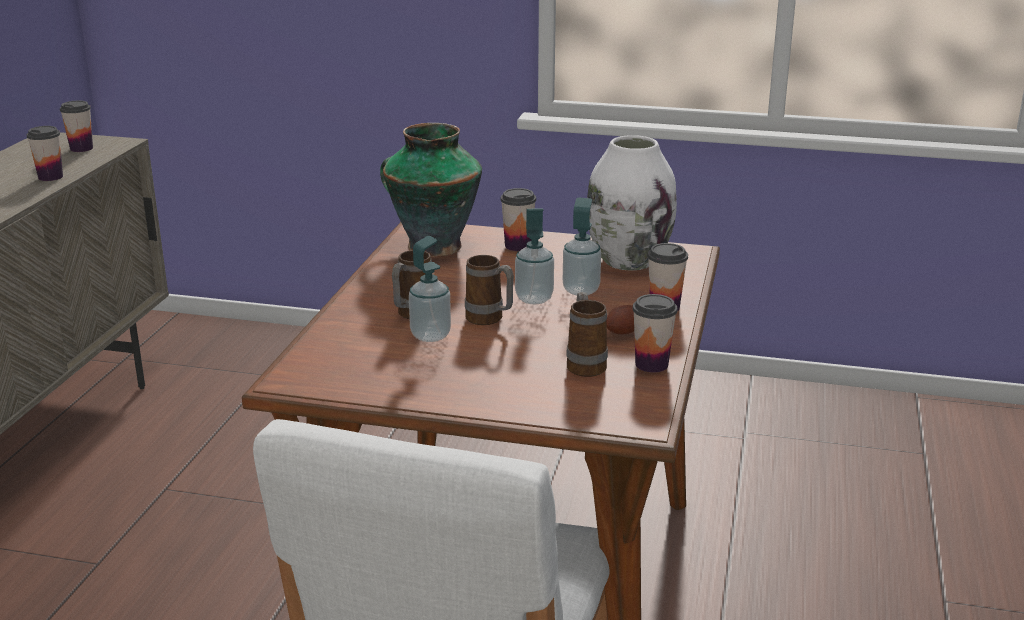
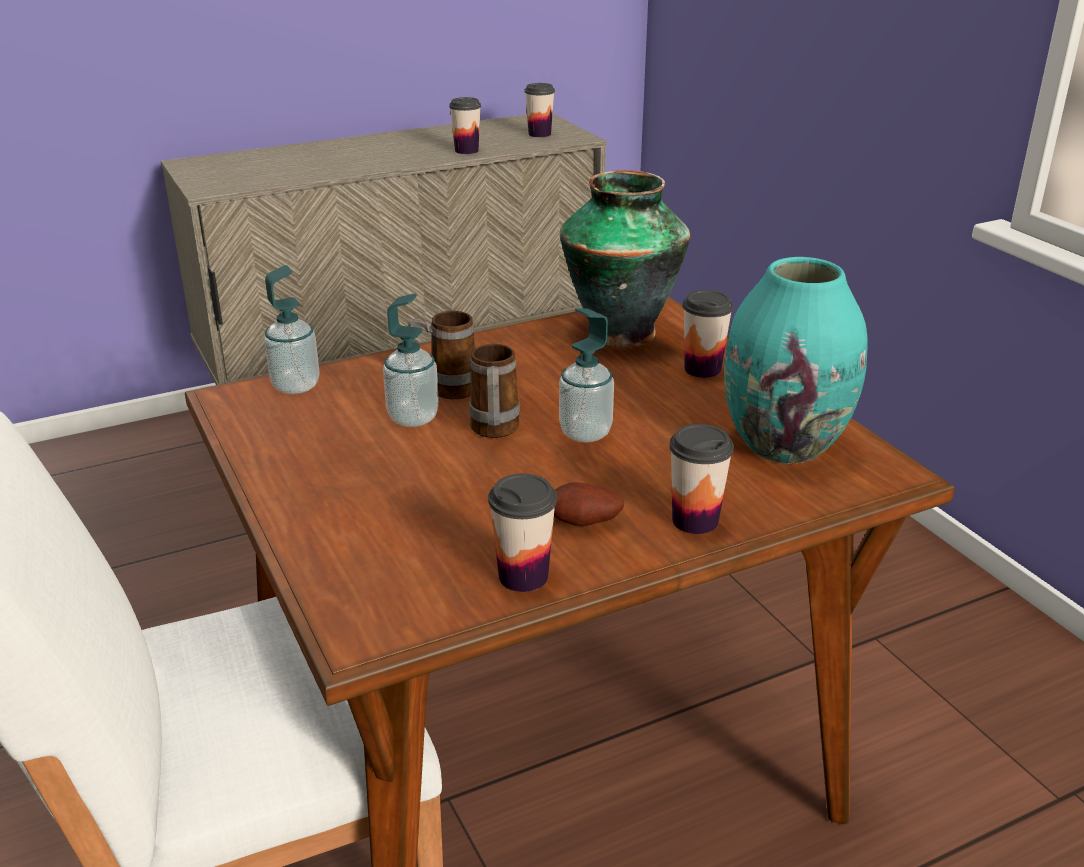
camera: 50 degrees right, 5 degrees up
soap dispenser [563,198,601,295] -> soap dispenser moved to [264,265,320,394]
mug [566,292,608,377] -> none
white vase [587,135,677,271] -> turquoise vase [724,257,868,464]

